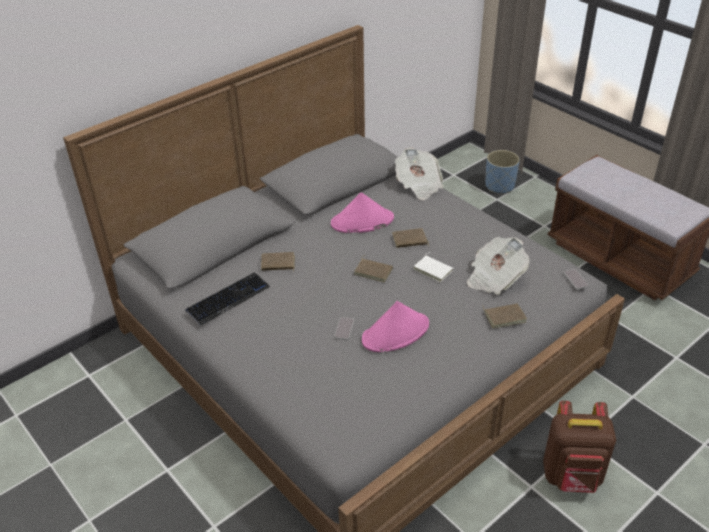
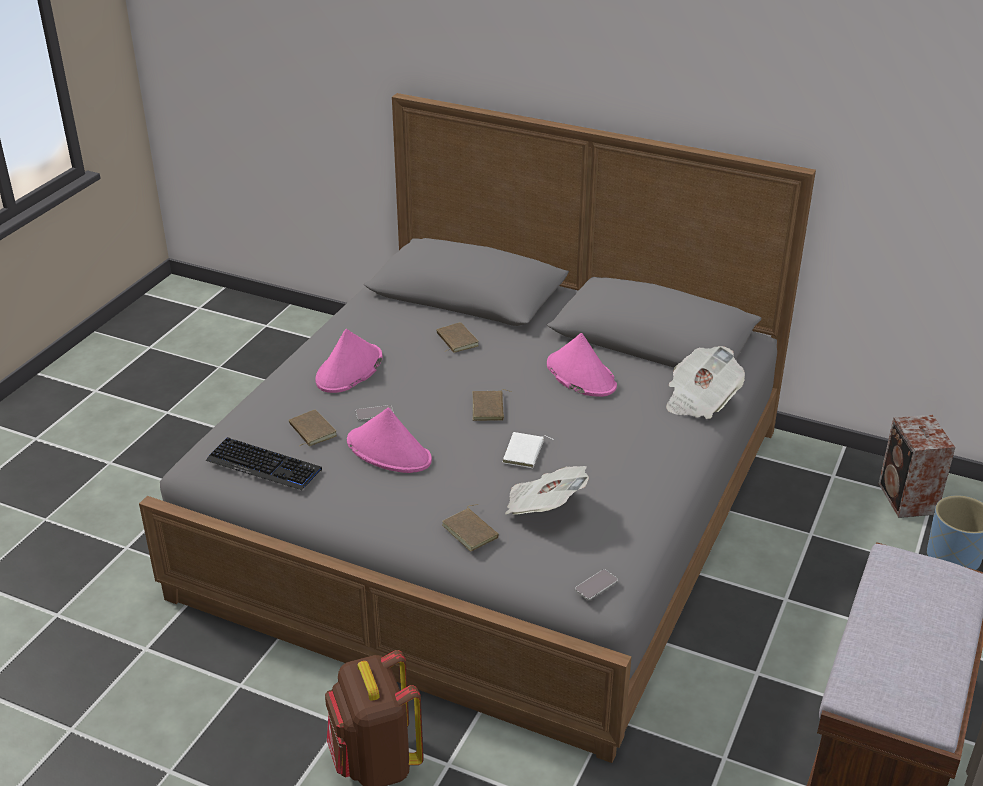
camera: 65 degrees right, 5 degrees down
keyboard [185,272,270,325] -> keyboard moved to [206,437,322,490]
brown book [392,228,429,248] -> brown book moved to [289,410,337,446]
none -> pink hat [315,329,382,393]
none -> speaker [878,415,955,518]

